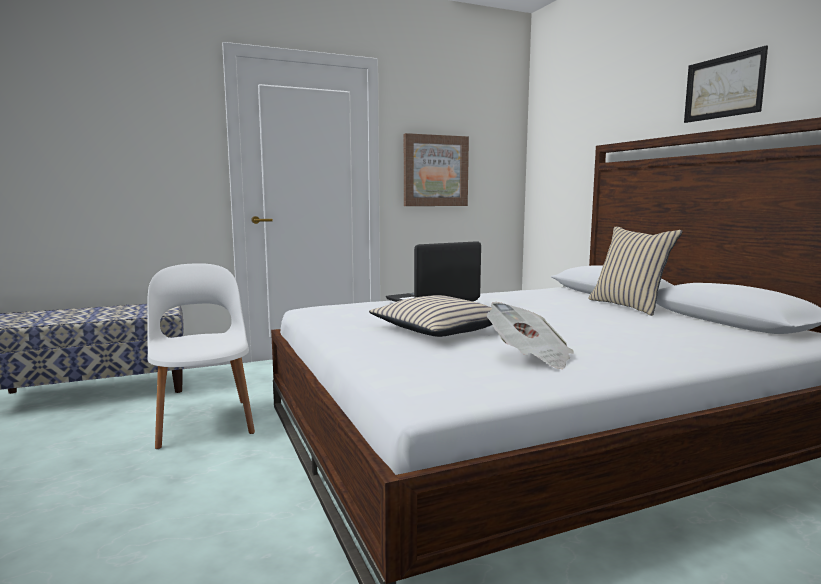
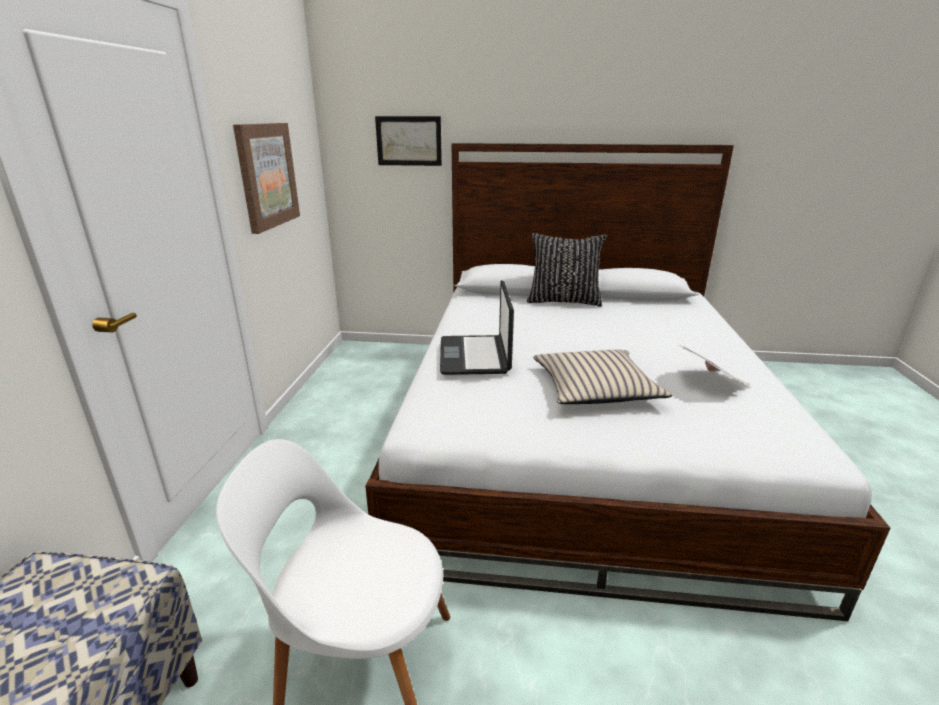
camera: 60 degrees left, 15 degrees up
beige pillow [589,227,683,316] -> black pillow [527,233,607,307]
picture [684,45,768,123] -> picture moved to [375,116,442,166]

